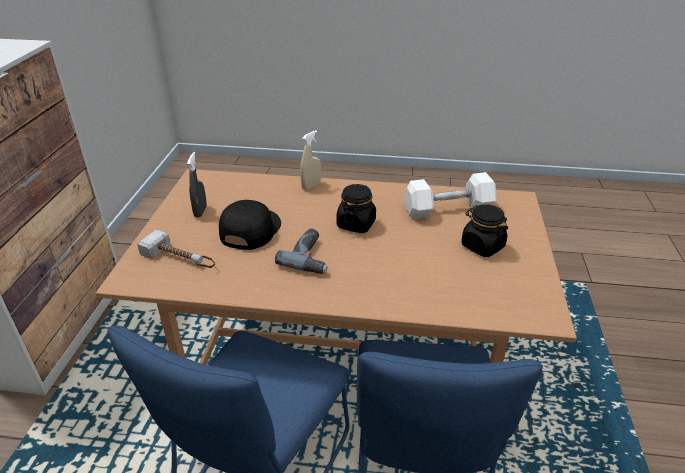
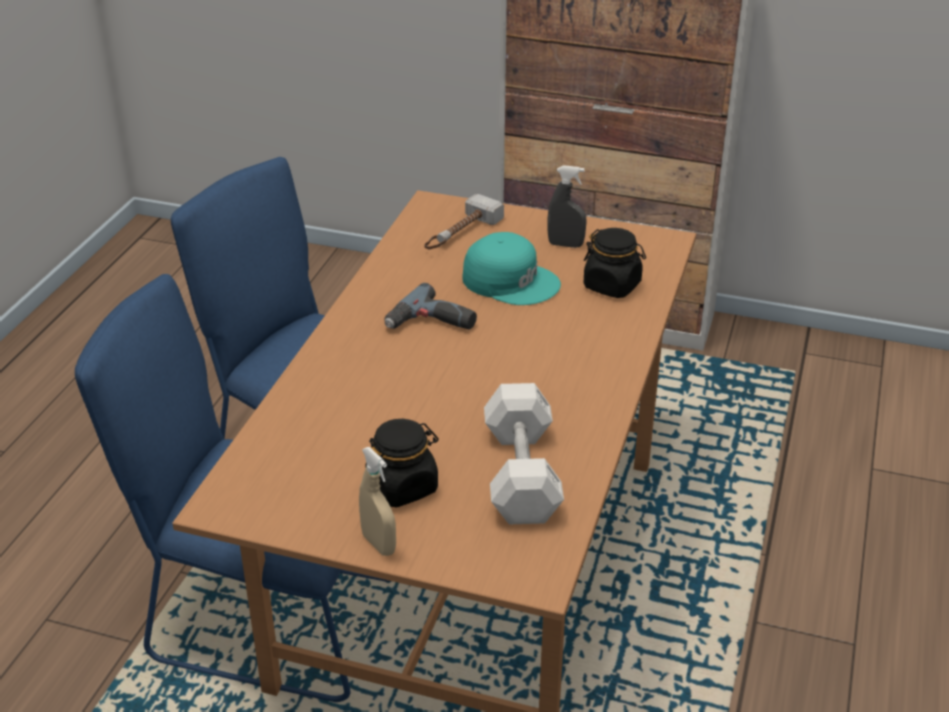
camera: 100 degrees right, 0 degrees up
black cap [219,200,281,250] -> turquoise cap [462,232,561,305]
beige spray bottle [300,130,321,190] -> beige spray bottle moved to [359,447,396,556]
black jar [337,184,376,233] -> black jar moved to [584,228,646,298]

